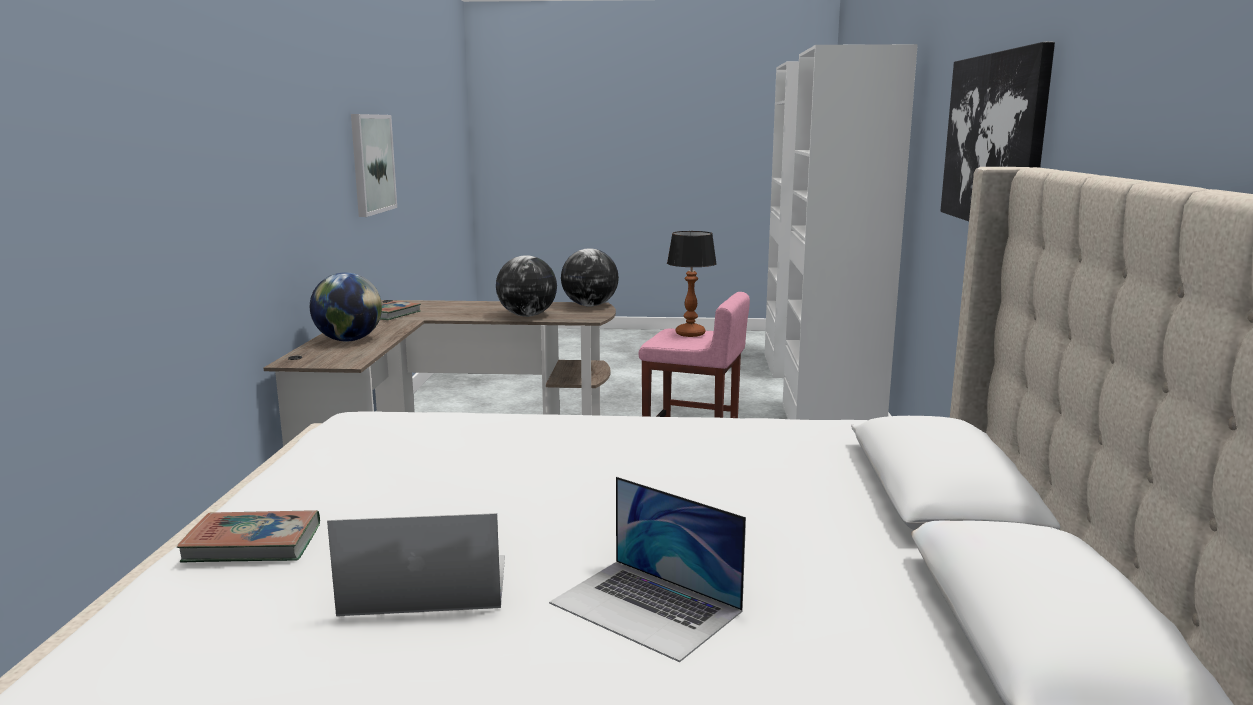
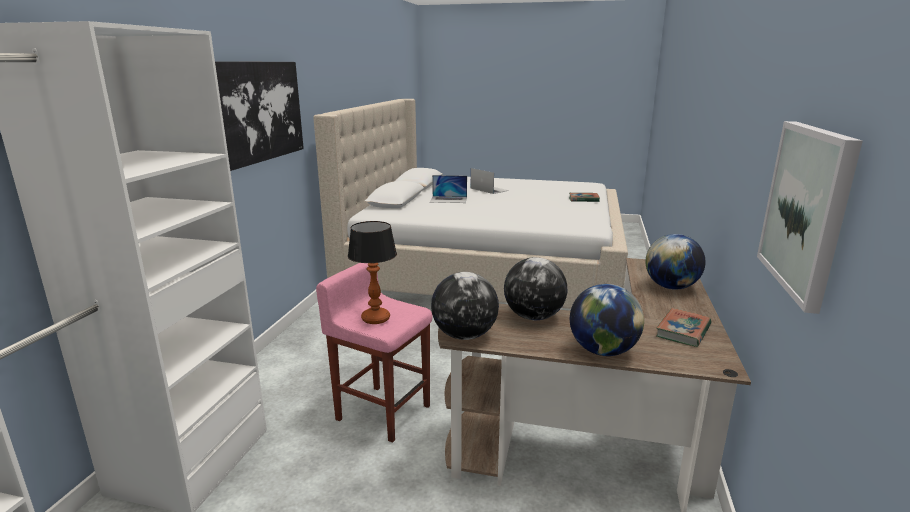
camera: 170 degrees left, 5 degrees up
laptop [327,513,505,616] -> laptop moved to [430,175,467,203]
none -> globe [570,284,644,356]

